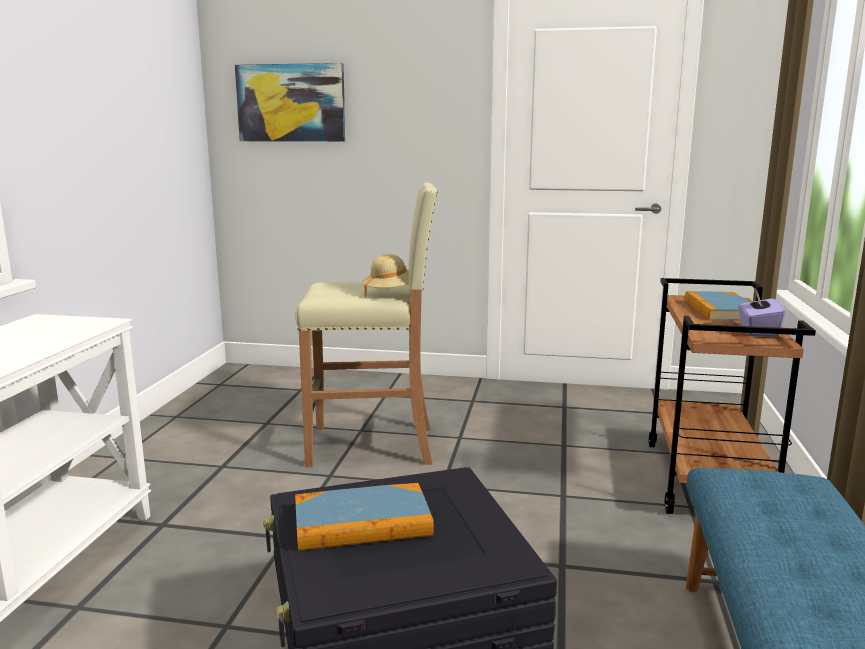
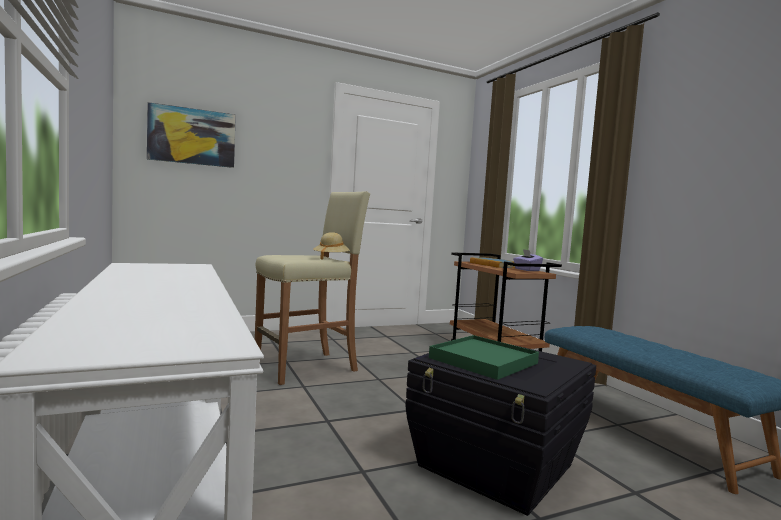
camera: 35 degrees left, 10 degrees down
book [295,483,434,551] -> green tray [429,335,539,380]

